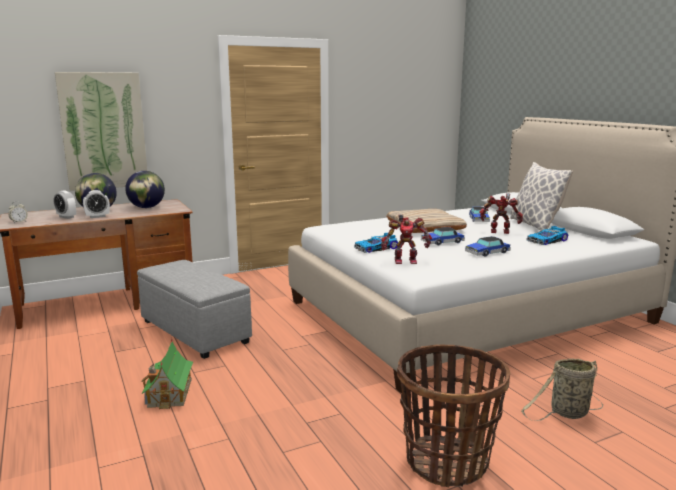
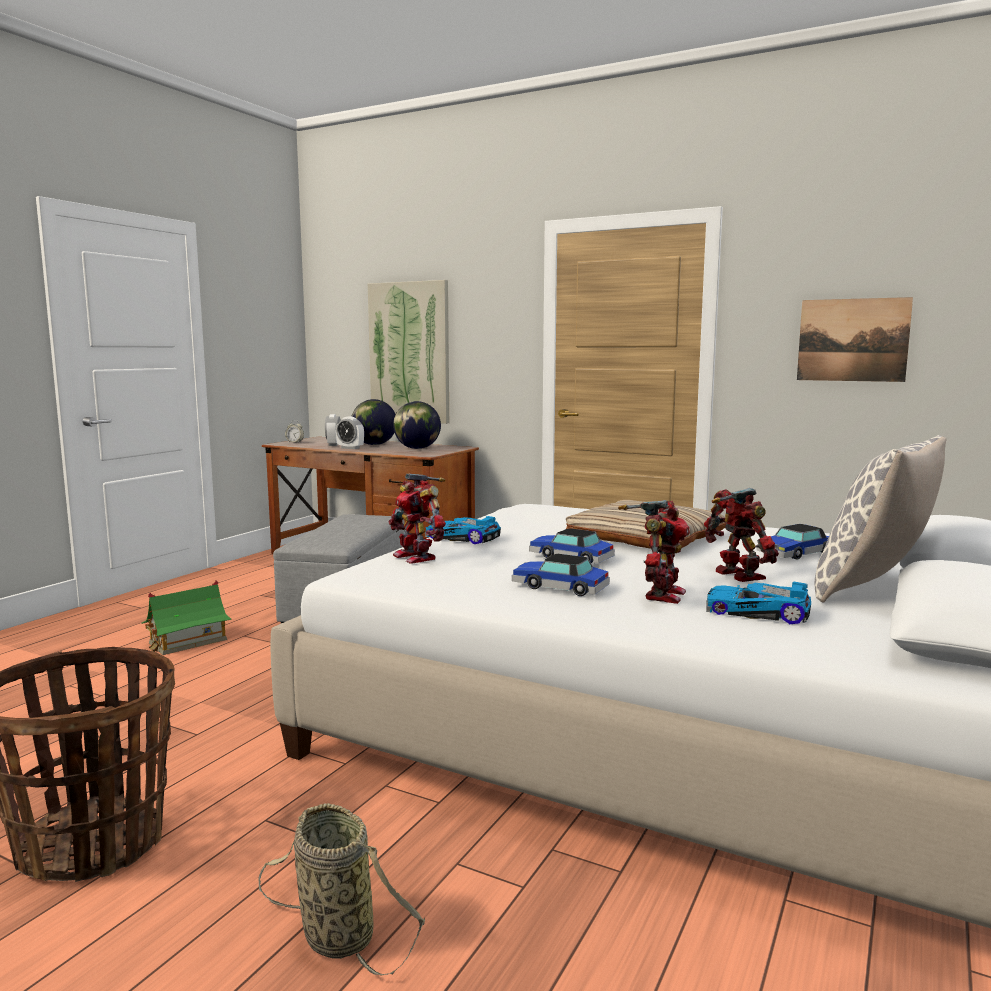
camera: 55 degrees right, 5 degrees down
none -> toy robot [618,500,690,604]
none -> picture [797,297,913,382]

